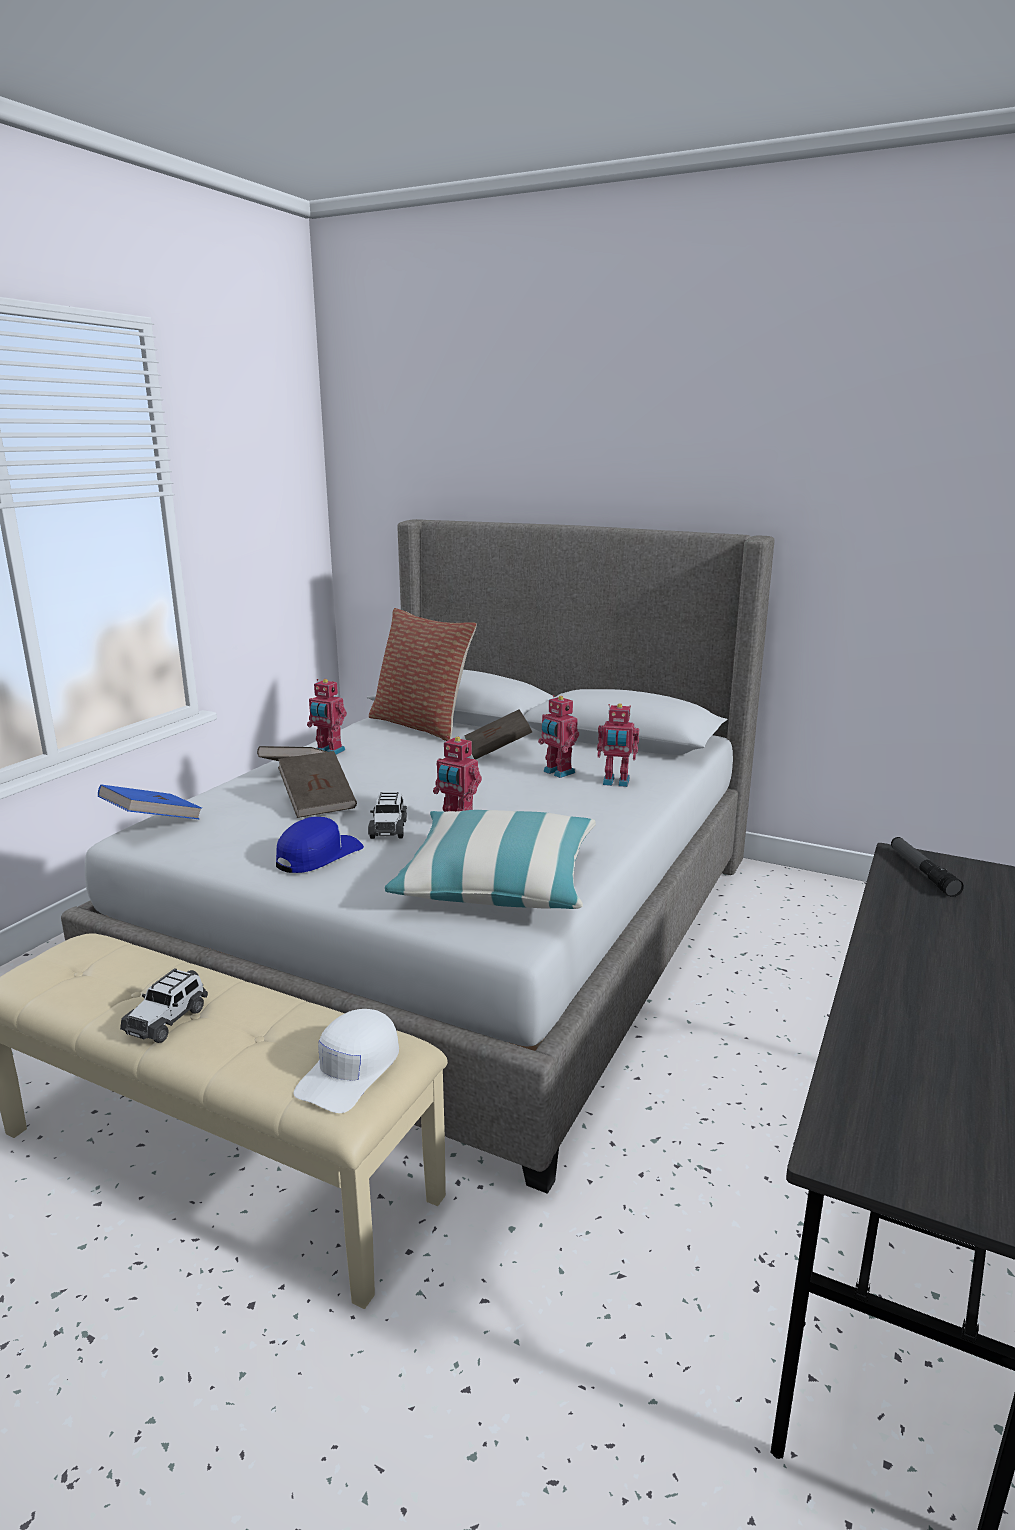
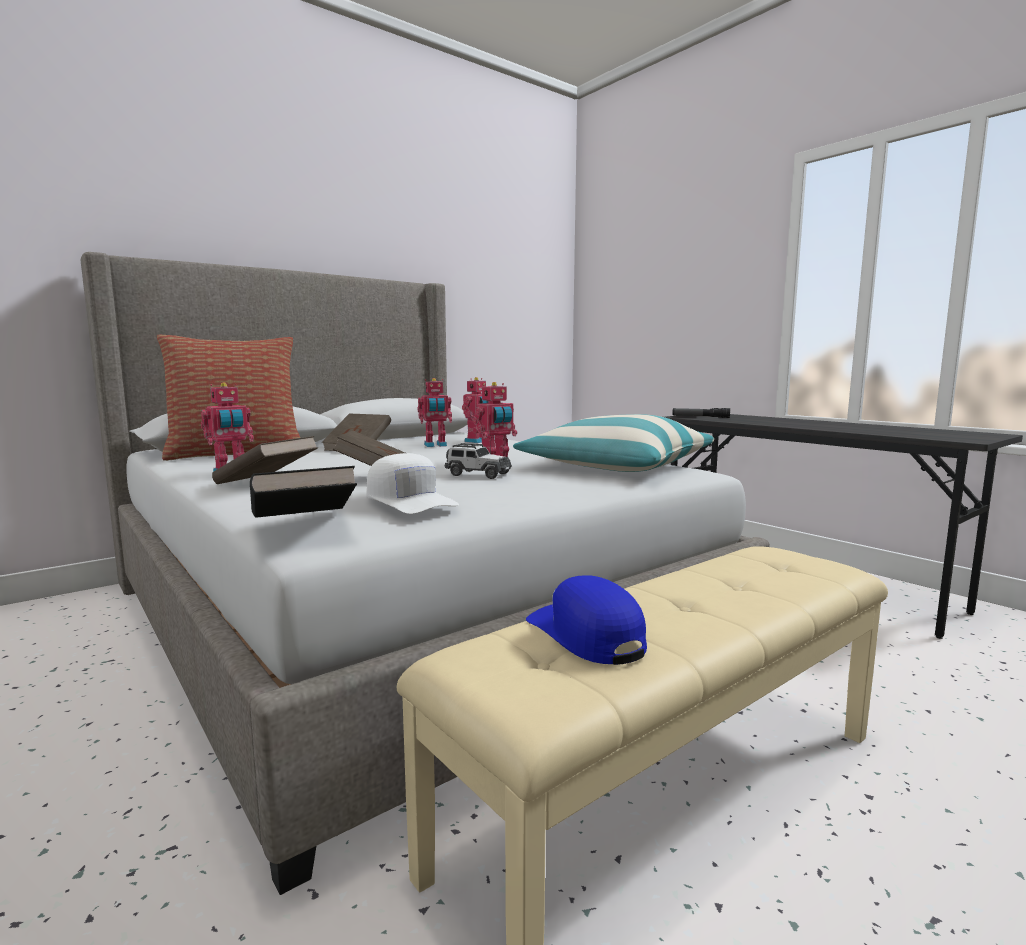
camera: 65 degrees left, 10 degrees down
blue book [98,784,202,819] -> black book [250,466,357,518]
toy car [120,968,208,1043] -> none
blue cap [276,817,364,873] -> blue cap moved to [526,576,647,665]
white cap [294,1009,399,1113] -> white cap moved to [367,453,459,514]

